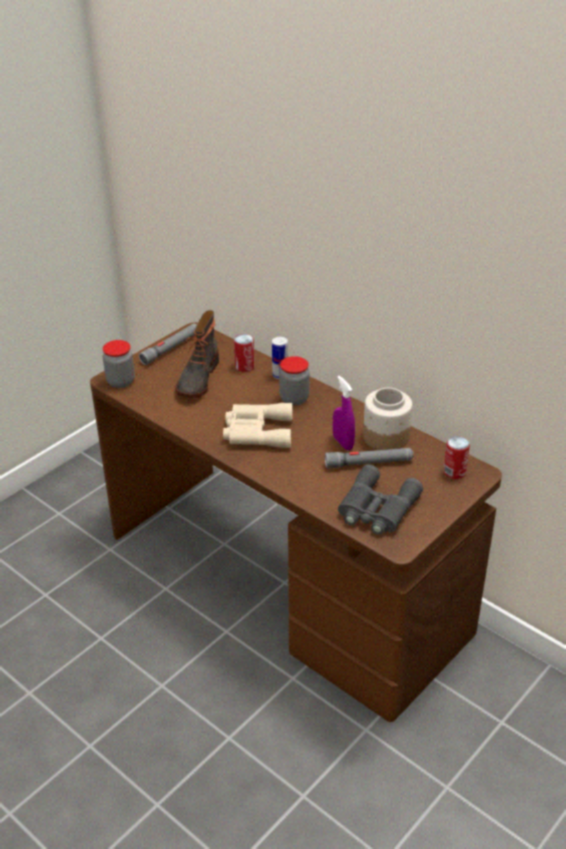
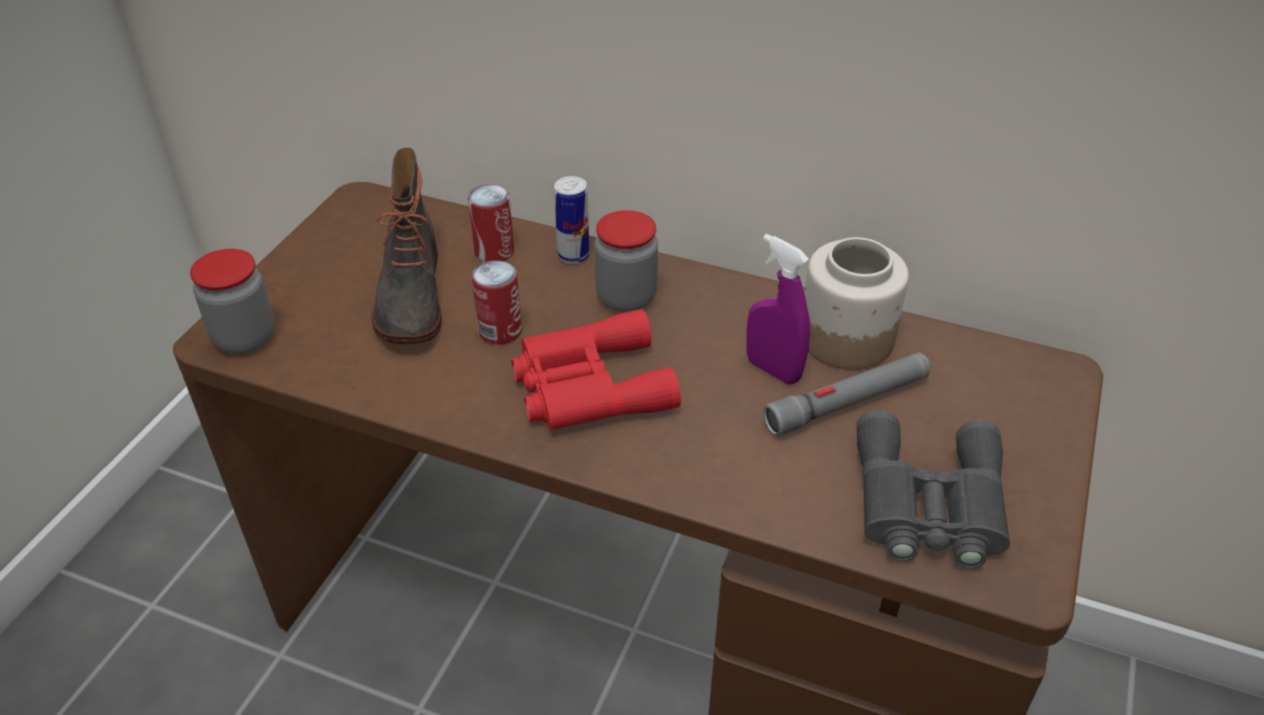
camera: 20 degrees left, 5 degrees up
grey flashlight [139,324,197,365] -> none
beige binoculars [223,403,292,448] -> red binoculars [511,309,681,430]
can [444,436,470,479] -> can moved to [472,260,522,345]

